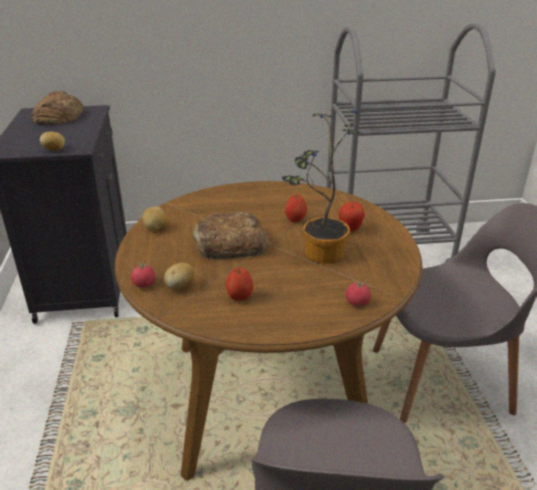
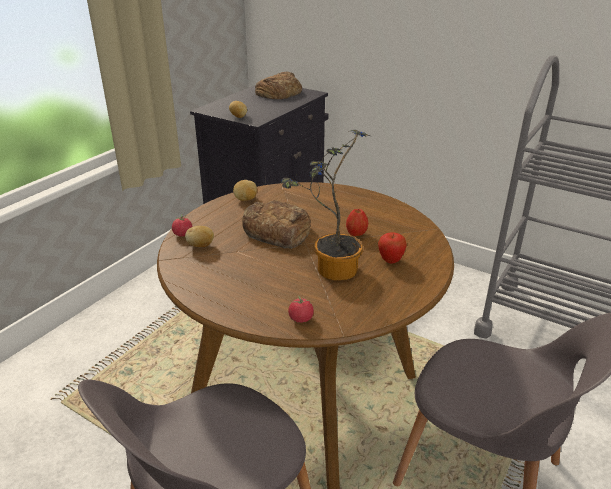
camera: 40 degrees right, 0 degrees up
apple [226,268,253,301] -> none

